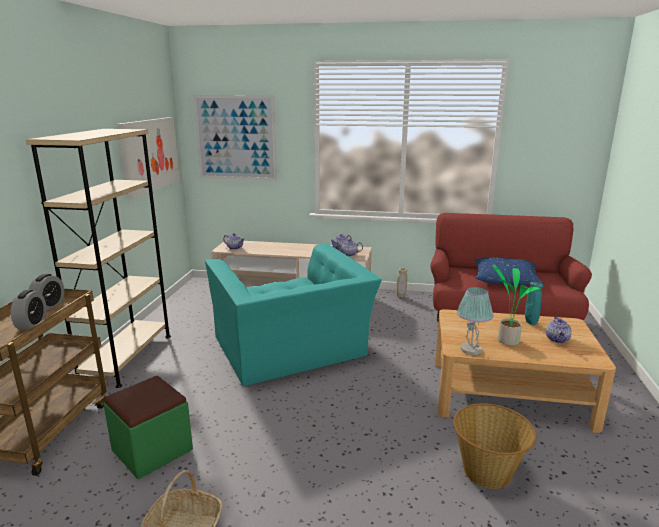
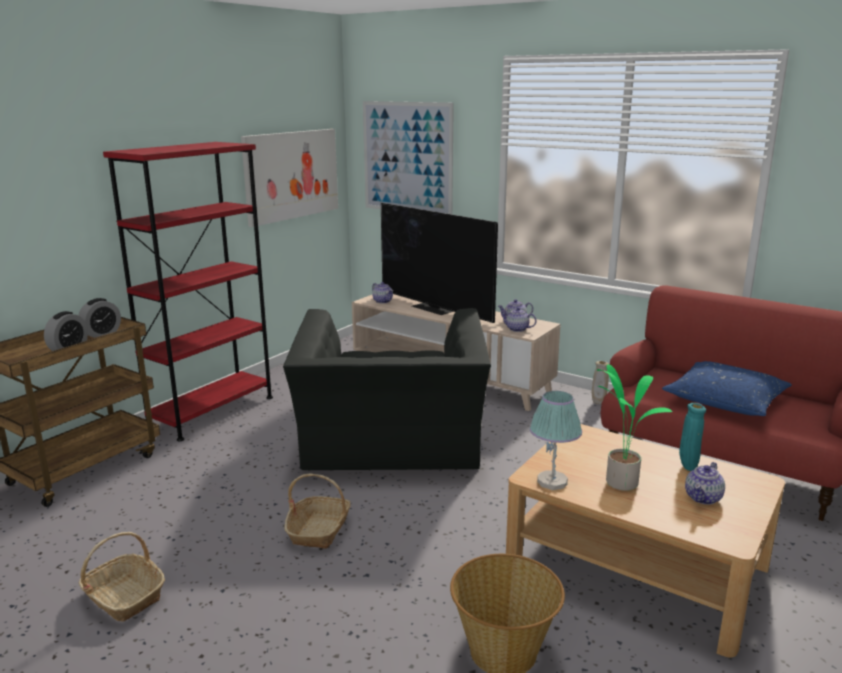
camera: 25 degrees right, 0 degrees up
beige bookcase [26,129,171,388] -> red bookcase [103,142,273,441]
green ottoman [104,376,193,479] -> none
turquoise armchair [205,243,382,386] -> black armchair [283,308,491,470]
none -> basket [284,474,350,549]
none -> television [381,203,498,323]

